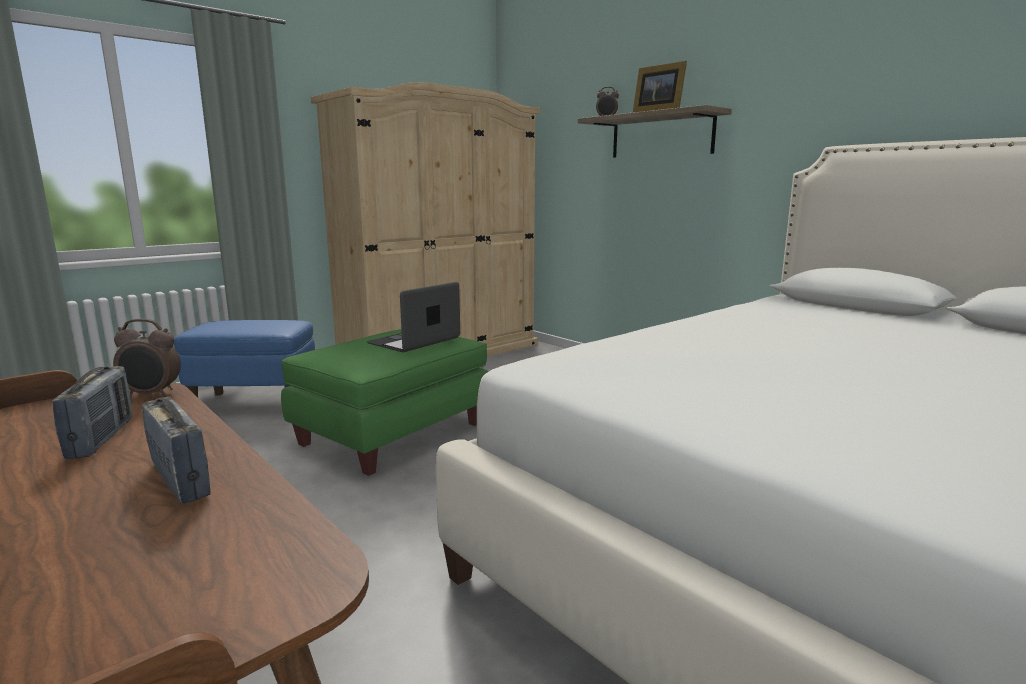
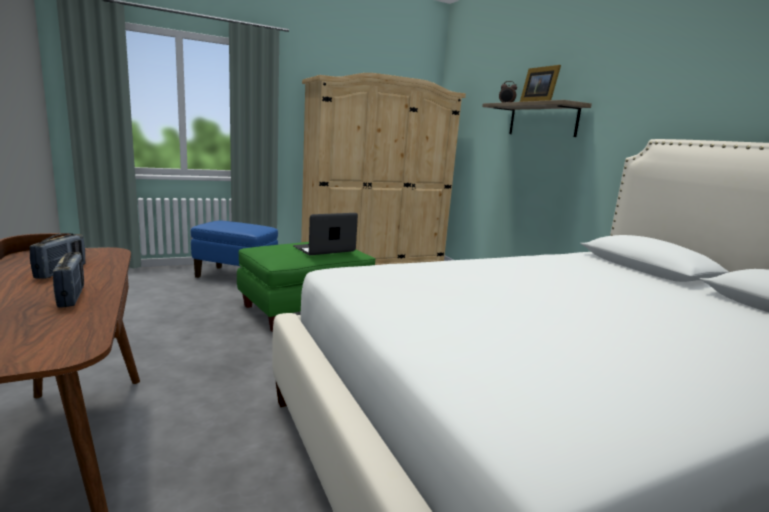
camera: 15 degrees right, 0 degrees up
alarm clock [113,319,181,397] -> none

